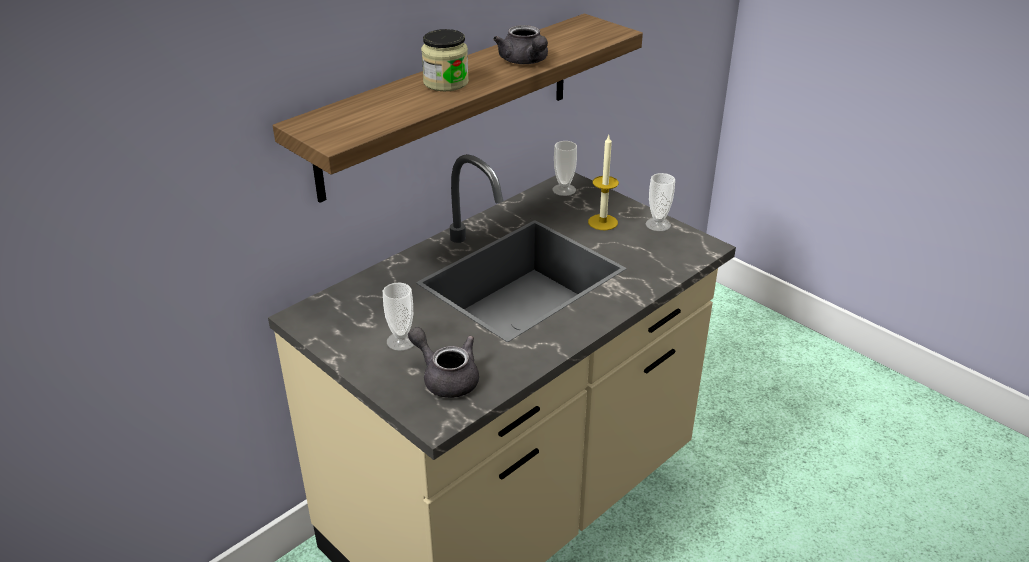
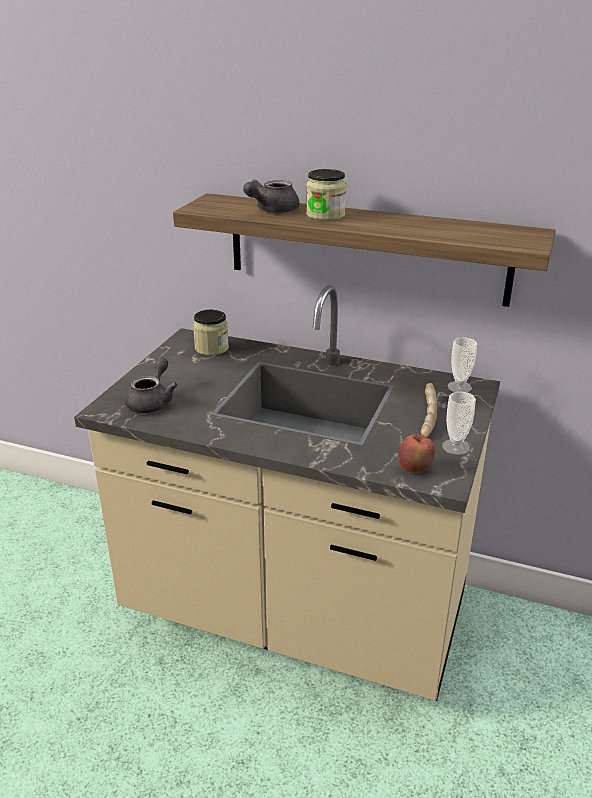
camera: 65 degrees right, 5 degrees down
cup [383,282,415,351] -> none
grey teapot [493,25,548,64] -> grey teapot moved to [243,179,299,213]
candle [588,135,619,230] -> bread [421,383,437,437]
none -> jar [193,310,229,356]
none -> apple [398,434,435,473]

